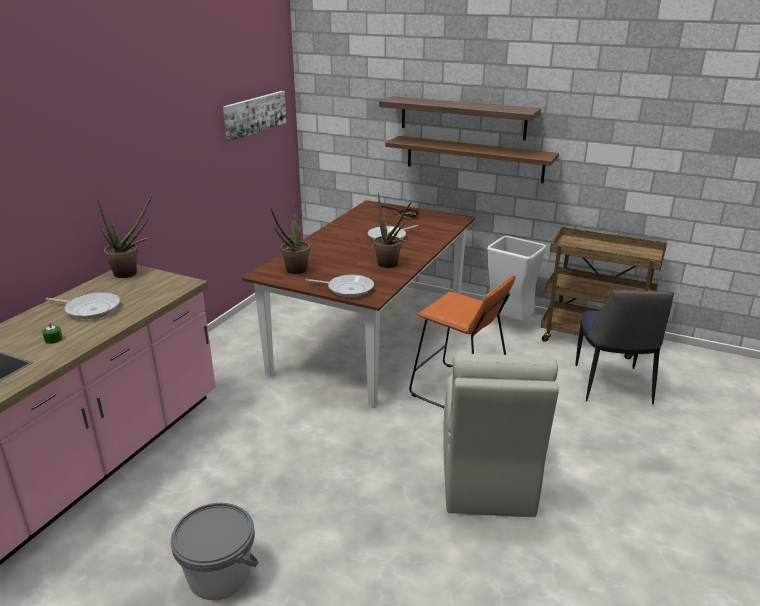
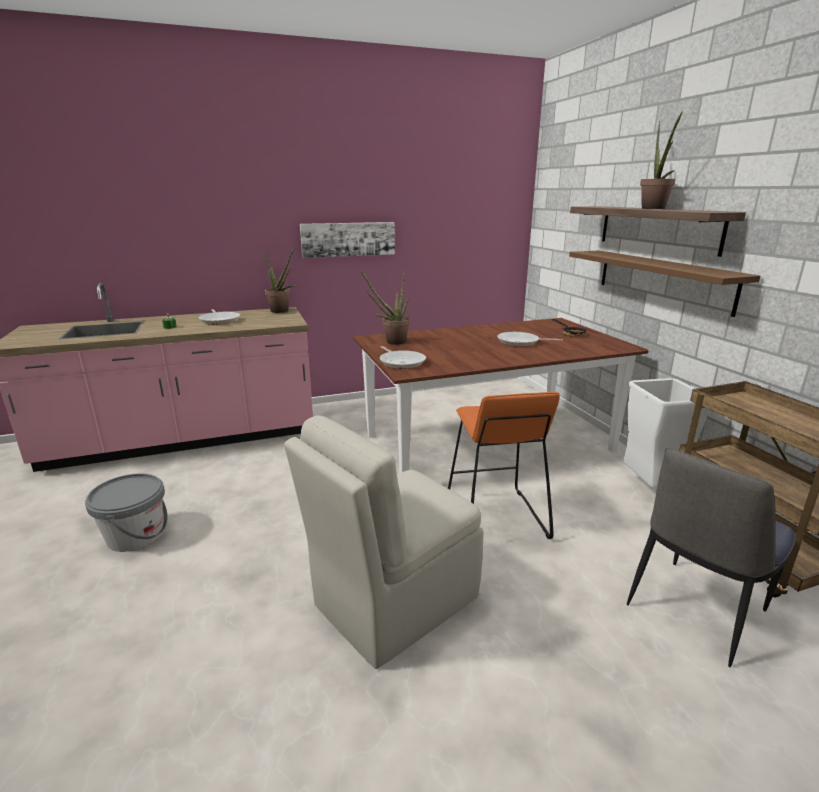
camera: 45 degrees right, 5 degrees down
picture [223,91,287,142] -> picture moved to [300,222,395,258]
potted plant [373,192,411,268] -> potted plant moved to [640,112,682,209]

